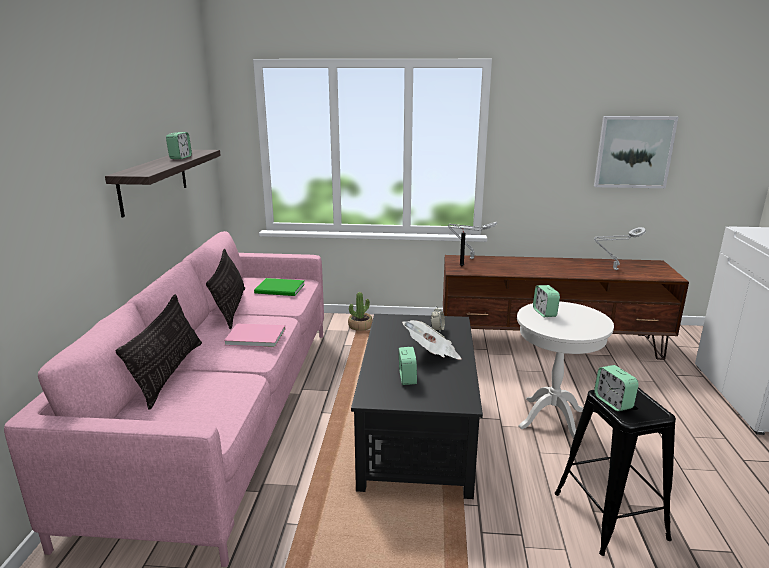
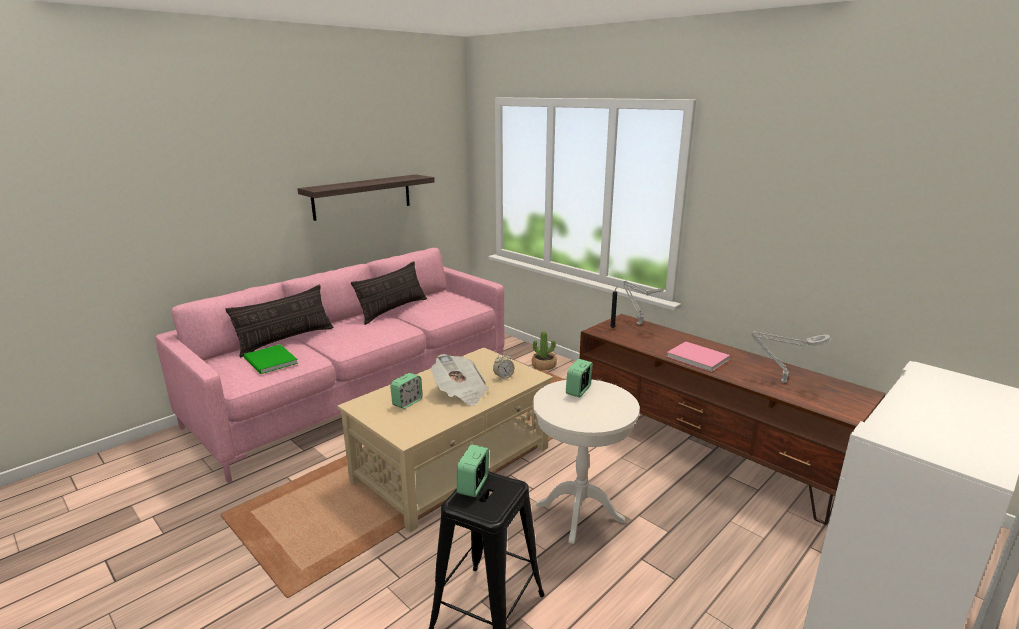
camera: 40 degrees right, 0 degrees up
alarm clock [166,132,192,159] -> none
pink book [224,324,285,347] -> pink book moved to [666,341,730,372]
green book [254,278,305,296] -> green book moved to [244,344,298,374]
black coffee table [351,314,483,499] -> beige coffee table [337,347,553,533]
picture [594,116,678,188] -> none

